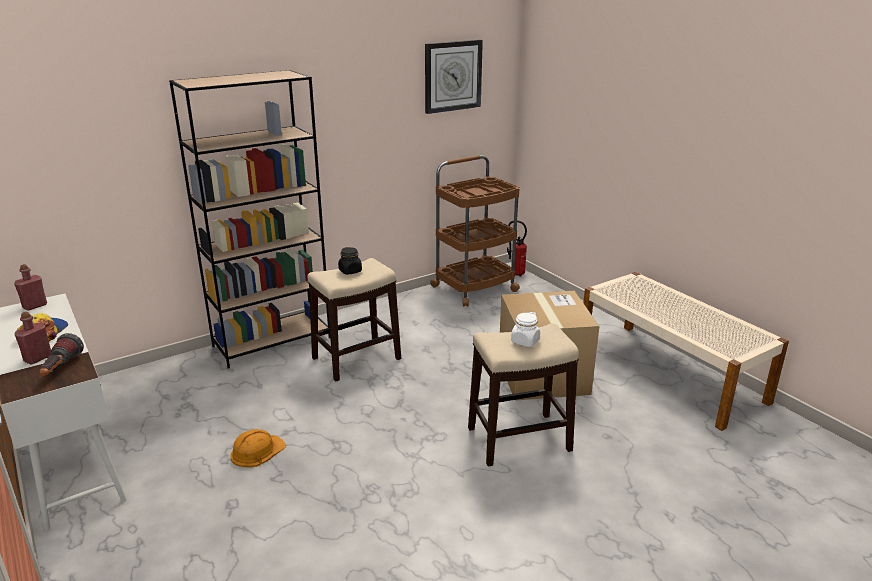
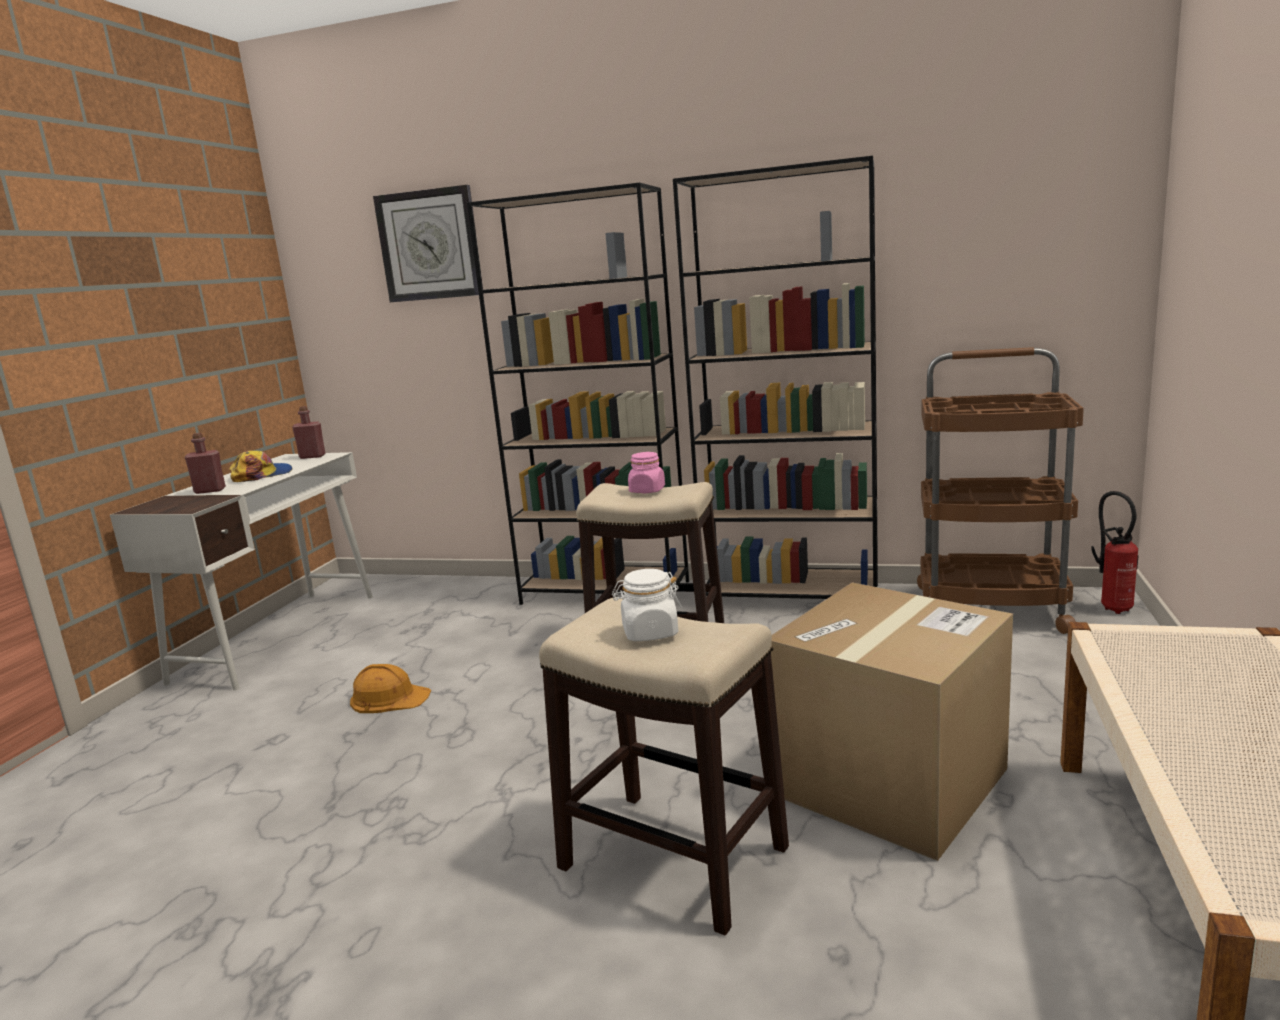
camera: 50 degrees right, 10 degrees down
flashlight [39,333,84,376] -> none
black jar [338,247,362,275] -> pink jar [628,452,665,493]
wall clock [425,40,483,114] -> wall clock moved to [373,185,484,302]
none -> beige bookcase [673,156,878,599]

